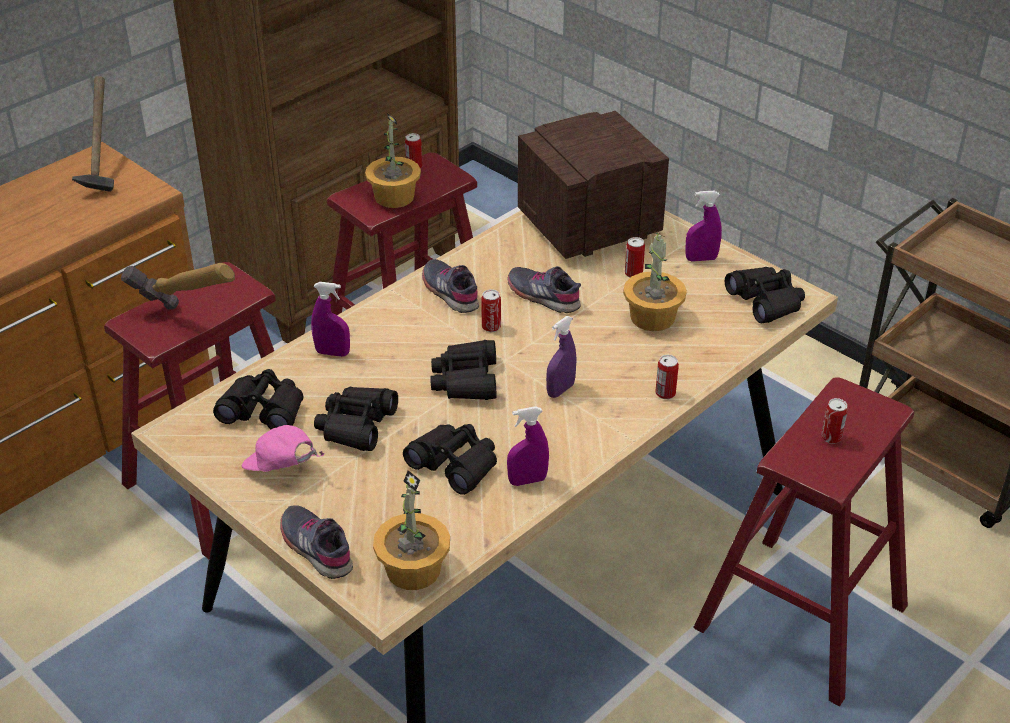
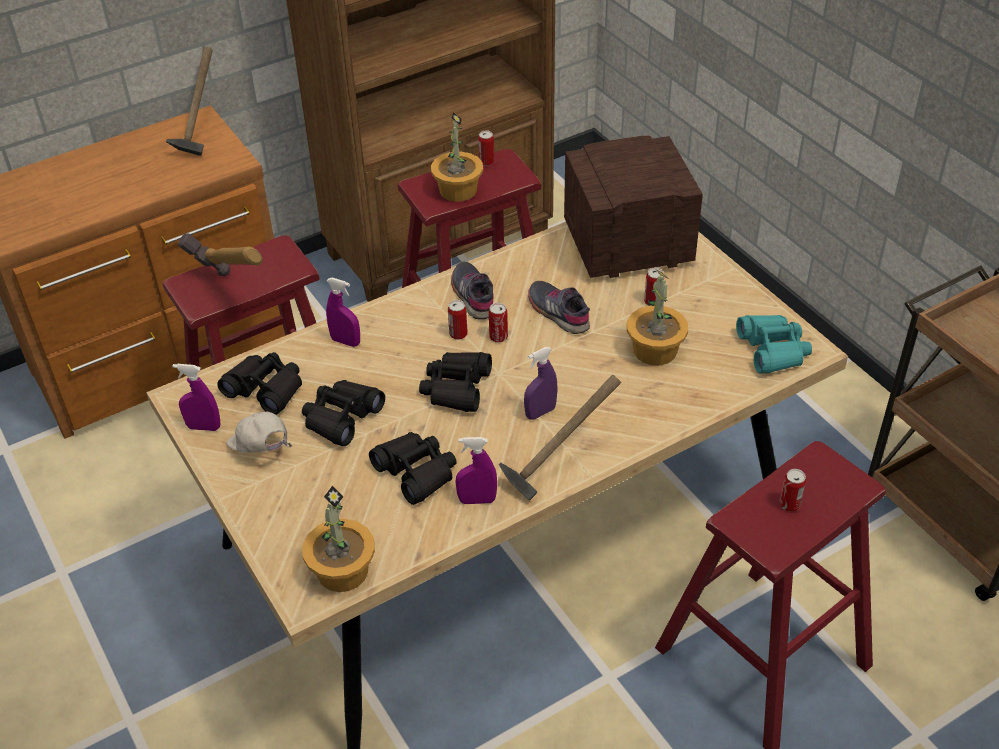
camera: 15 degrees right, 5 degrees up
pink cap [242,425,324,472] -> white cap [226,411,293,453]
grey shoe [280,505,353,579] -> none
can [655,355,679,399] -> can moved to [448,300,468,340]
purple spray bottle [685,191,722,262] -> purple spray bottle moved to [173,364,220,431]
black binoculars [725,267,805,323] -> turquoise binoculars [736,315,812,373]
none -> hammer [499,375,621,500]

